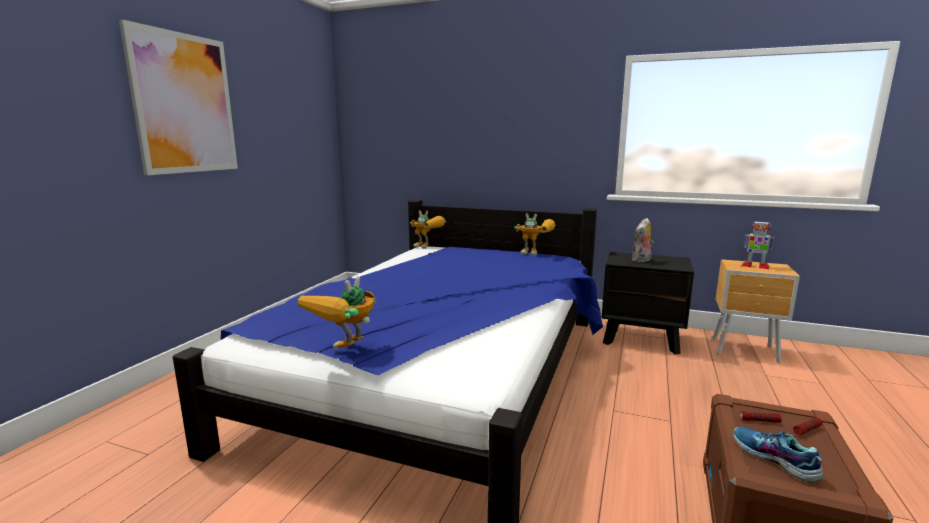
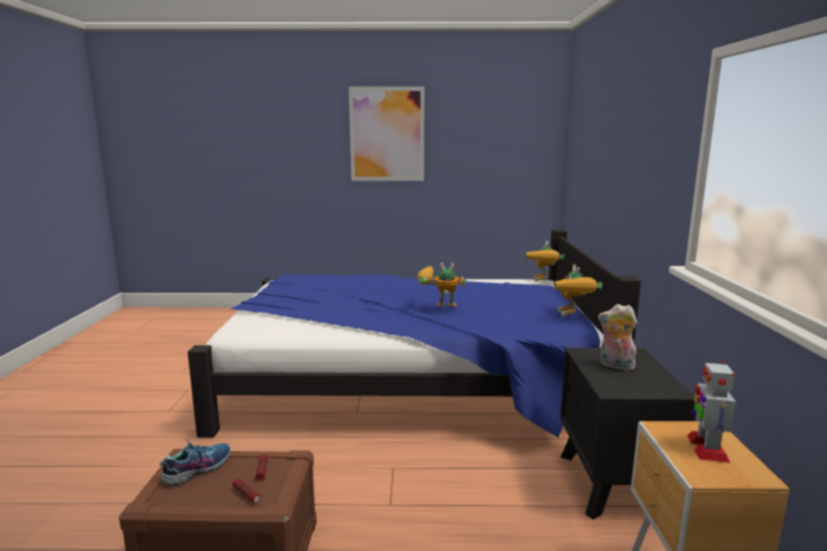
camera: 70 degrees right, 0 degrees up
toy robot [297,276,376,350] -> toy robot moved to [417,263,467,307]

